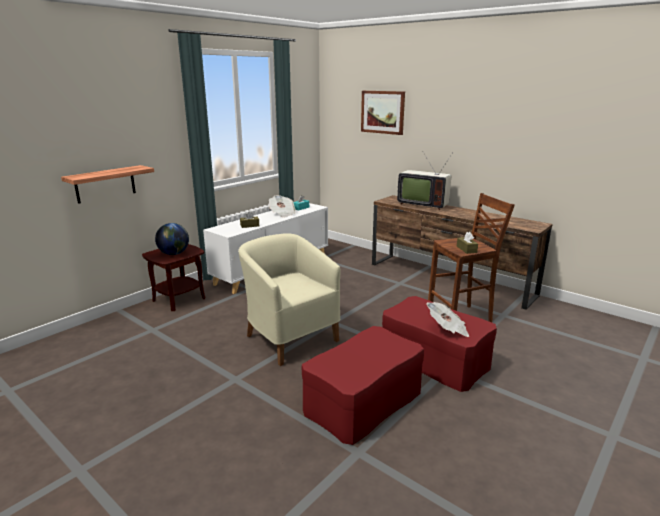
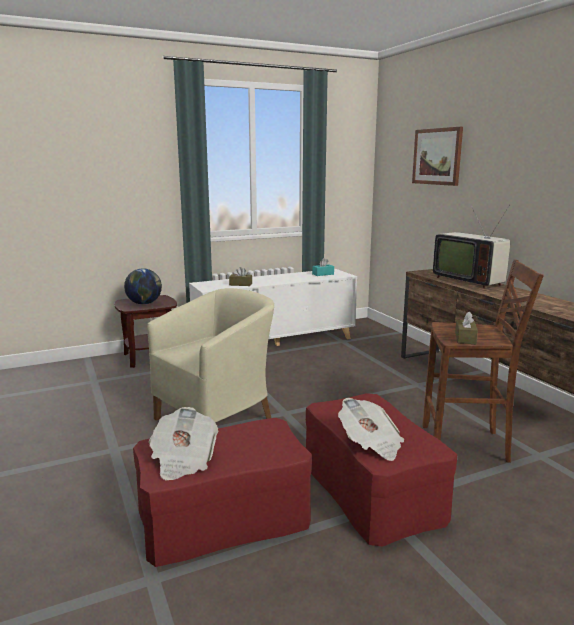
camera: 25 degrees right, 5 degrees down
shelf [61,165,154,204] -> none
beige armchair [238,233,341,366] -> beige armchair turned 60 degrees clockwise [147,288,274,422]
newspaper [269,195,296,218] -> newspaper moved to [149,407,218,480]

